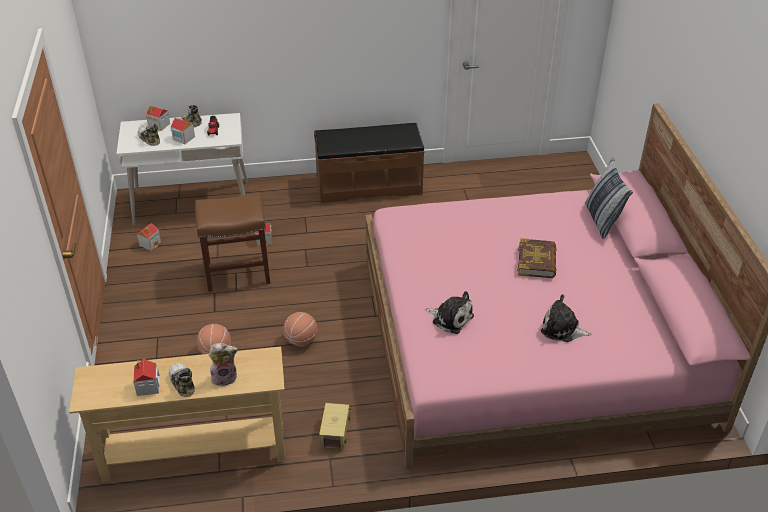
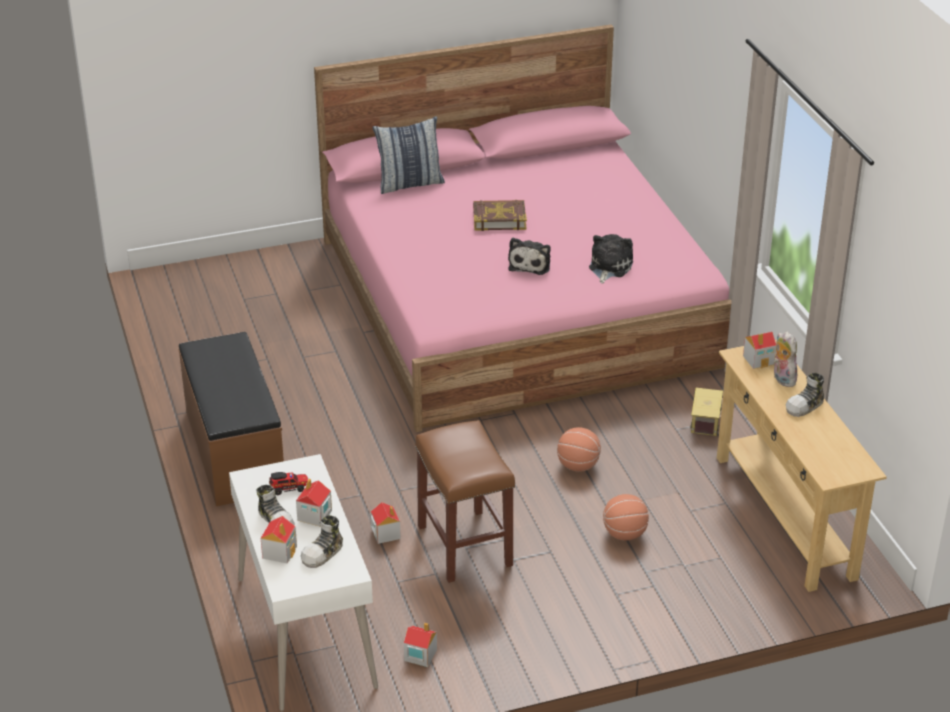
camera: 100 degrees left, 5 degrees down
toy house [133,359,160,396] -> toy house moved to [743,332,776,369]
toy truck [319,403,351,449] -> toy truck turned 105 degrees clockwise [691,388,723,436]
plush toy [541,295,591,342] -> plush toy moved to [508,238,551,275]

